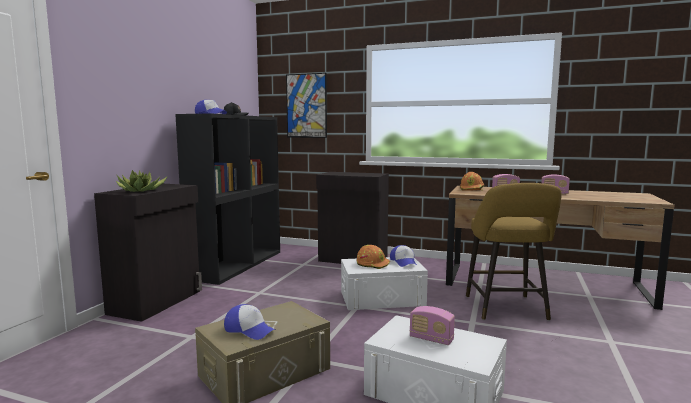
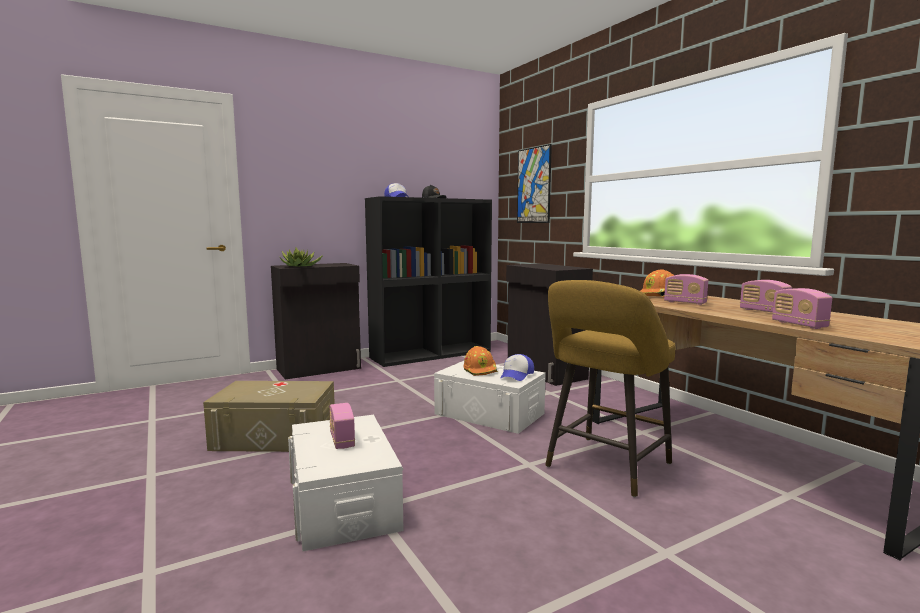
camera: 40 degrees right, 0 degrees up
cap [224,304,275,340] -> none
none -> radio [772,288,832,329]

